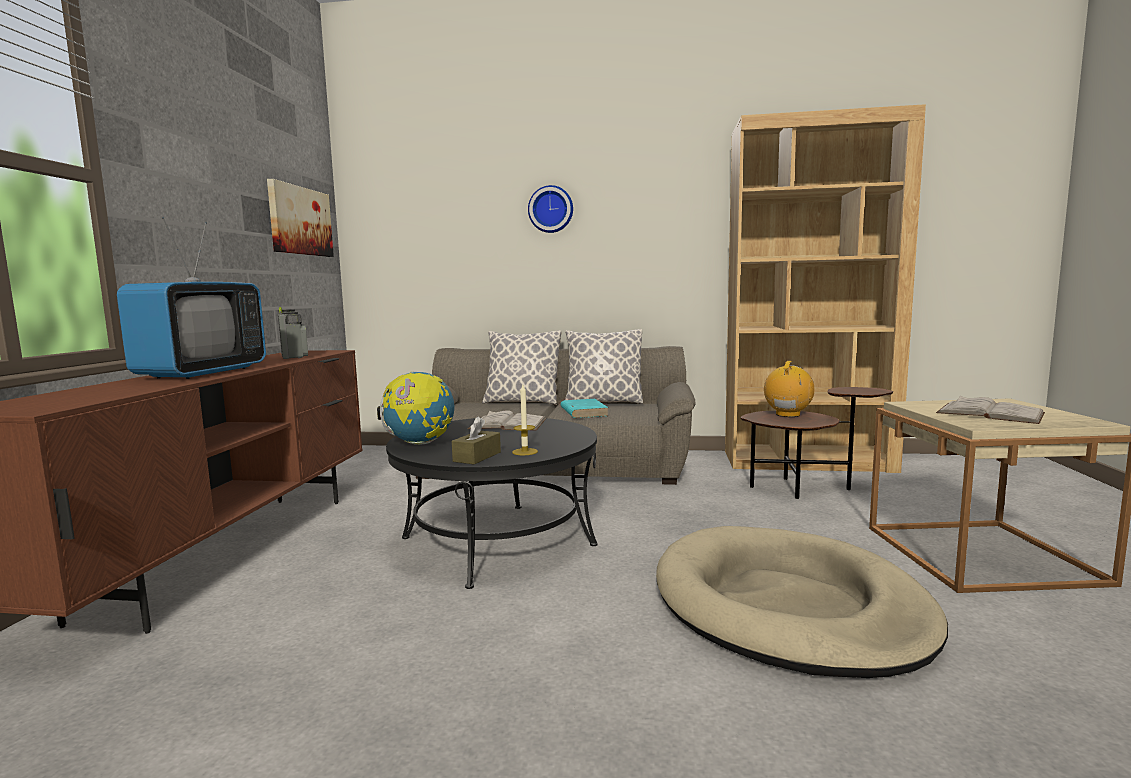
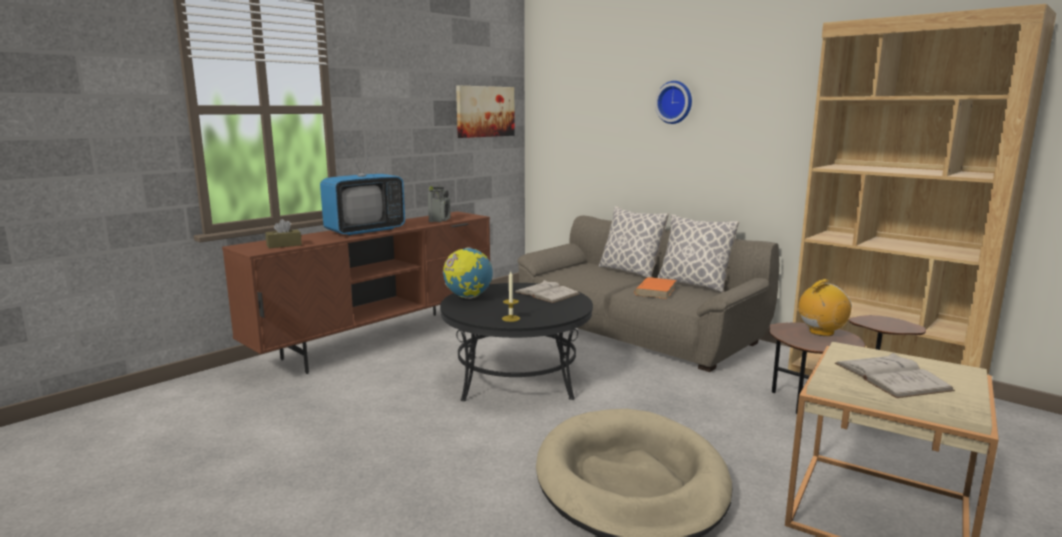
camera: 35 degrees right, 5 degrees up
brown tissue box [452,416,501,464] -> brown tissue box moved to [265,219,302,248]
turquoise book [561,399,609,418] -> orange book [634,277,677,299]

